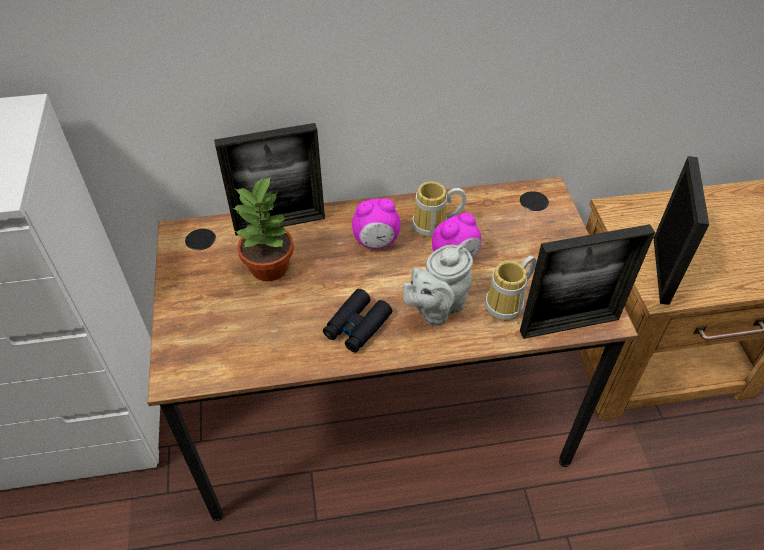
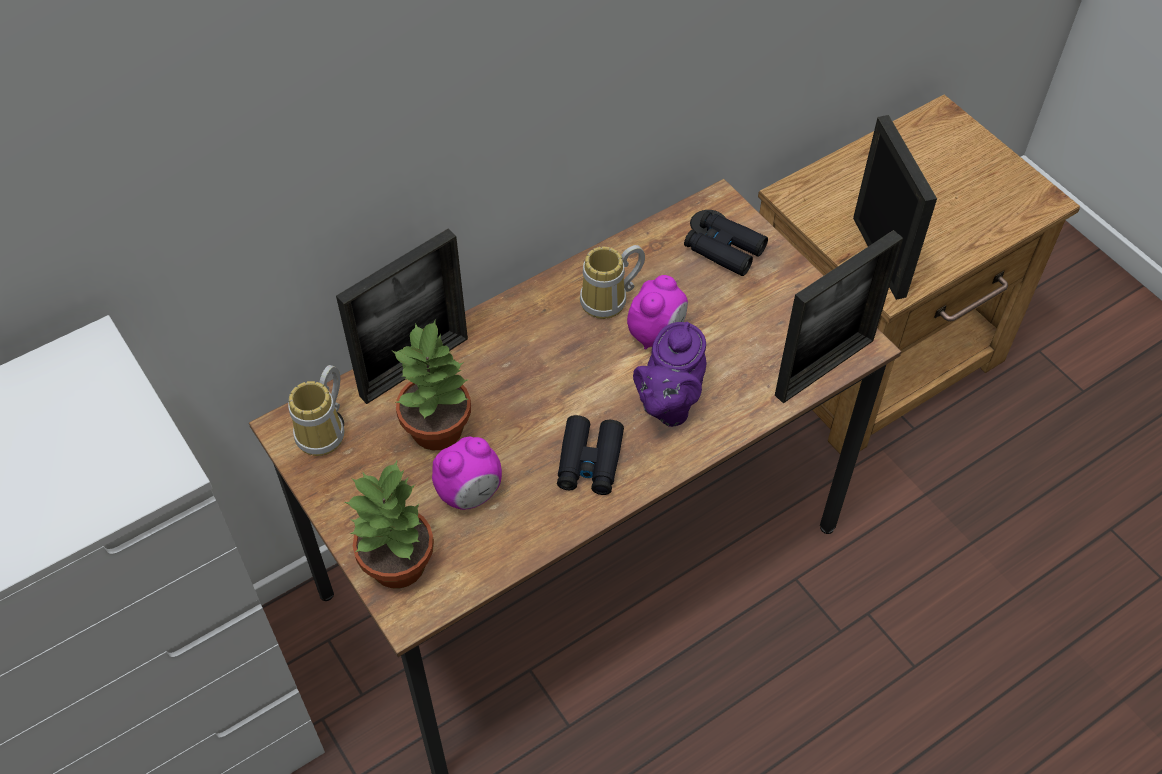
camera: 25 degrees left, 5 degrees up
alarm clock [352,198,401,249] -> alarm clock moved to [432,436,502,510]
grey teapot [403,245,473,325] -> purple teapot [633,322,706,427]
mug [485,255,537,321] -> mug moved to [288,365,344,456]
none -> potted plant [345,461,434,588]
none -> black binoculars [684,211,768,276]

